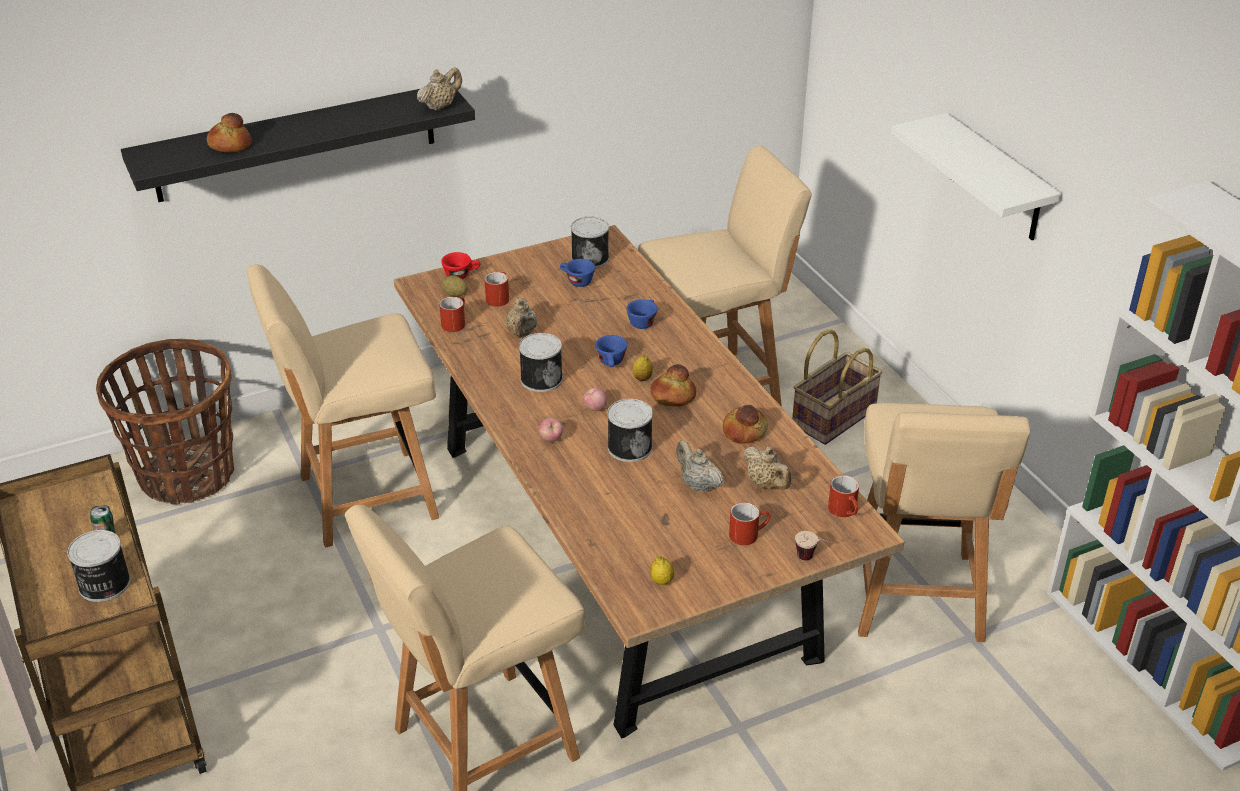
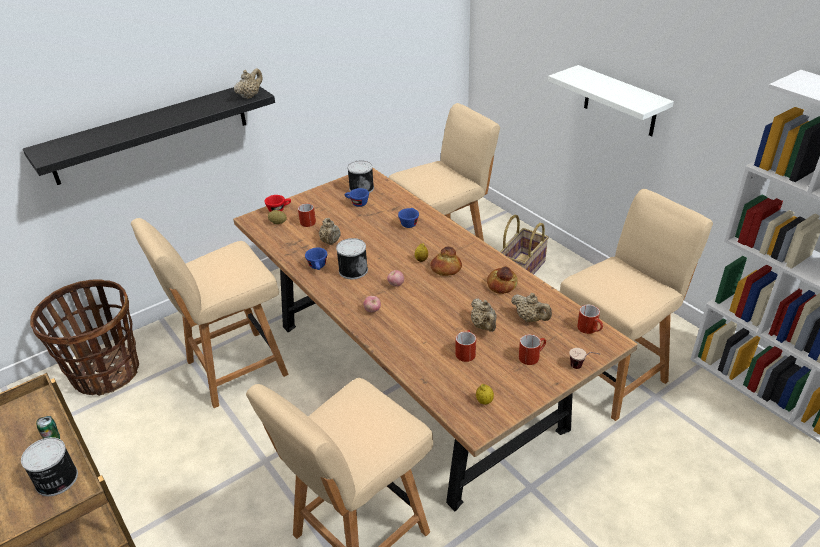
camera: 10 degrees left, 0 degrees up
bread [207,113,252,153] -> none
red mug [439,297,465,332] -> red mug moved to [455,330,476,362]
blue cup [595,335,627,367] -> blue cup moved to [305,248,327,270]
can [607,399,653,462] -> none
beige teapot [676,440,724,491] -> beige teapot turned 150 degrees counterclockwise [471,298,496,332]
beige chair [858,403,1030,642] -> beige chair turned 120 degrees counterclockwise [560,189,713,421]

